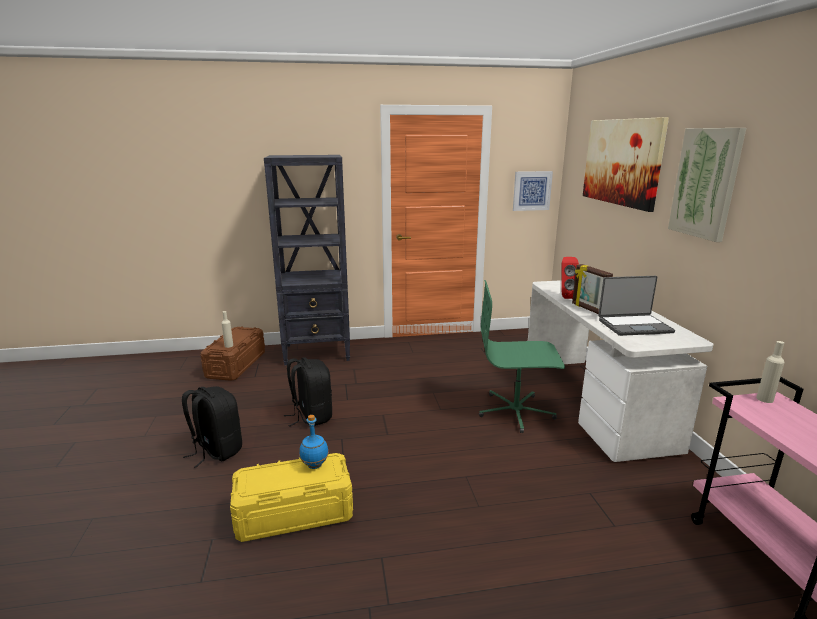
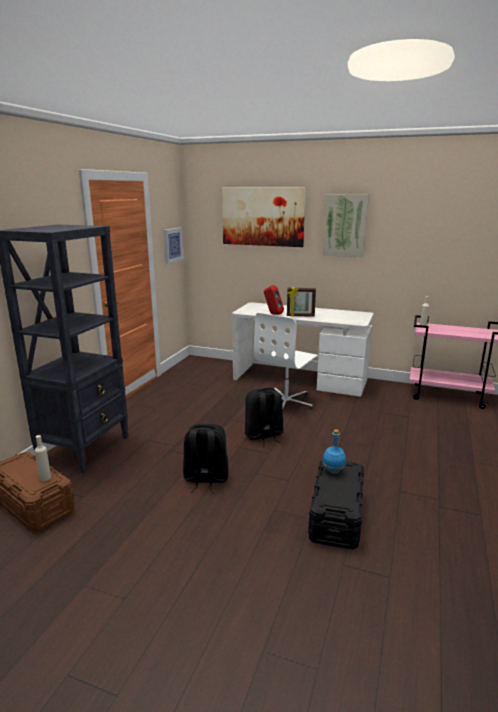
camera: 60 degrees left, 0 degrees up
black backpack [182,386,242,468] -> black backpack moved to [245,388,284,446]
yellow storage box [230,453,353,542] -> black storage box [308,460,364,549]
green office chair [479,280,565,433] -> white office chair [254,313,318,409]
laptop [598,276,675,336] -> none

